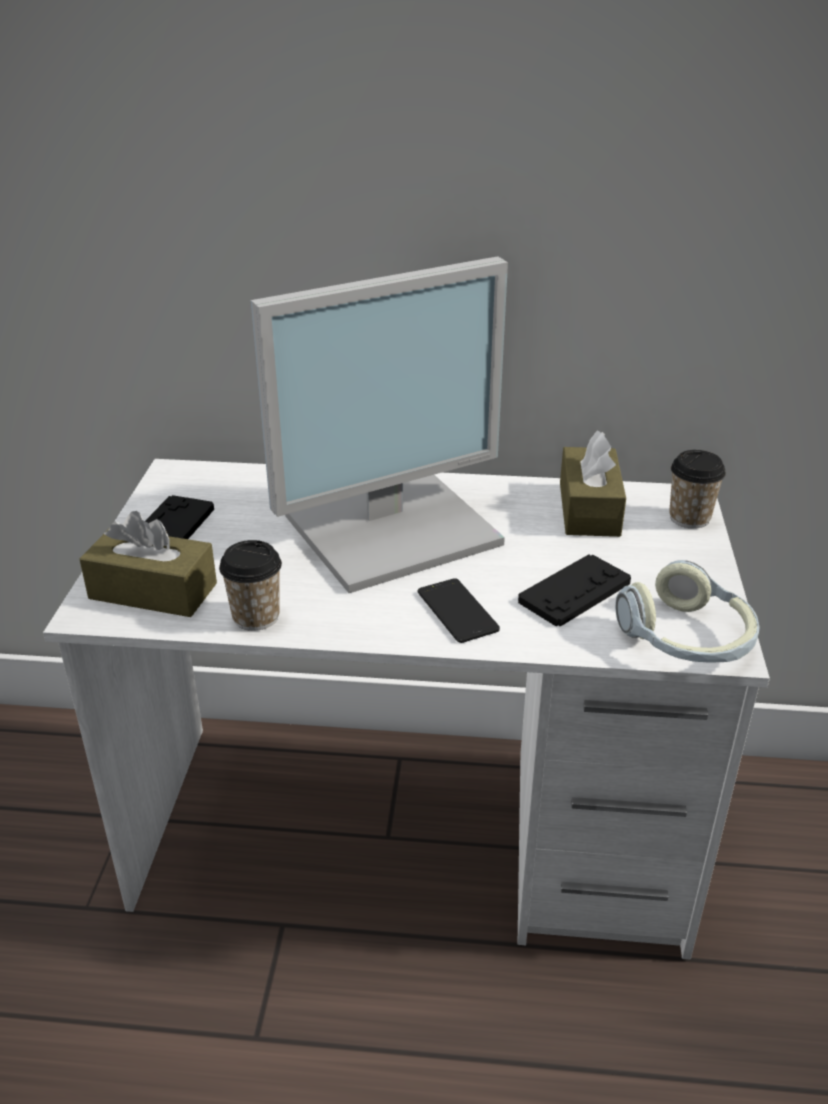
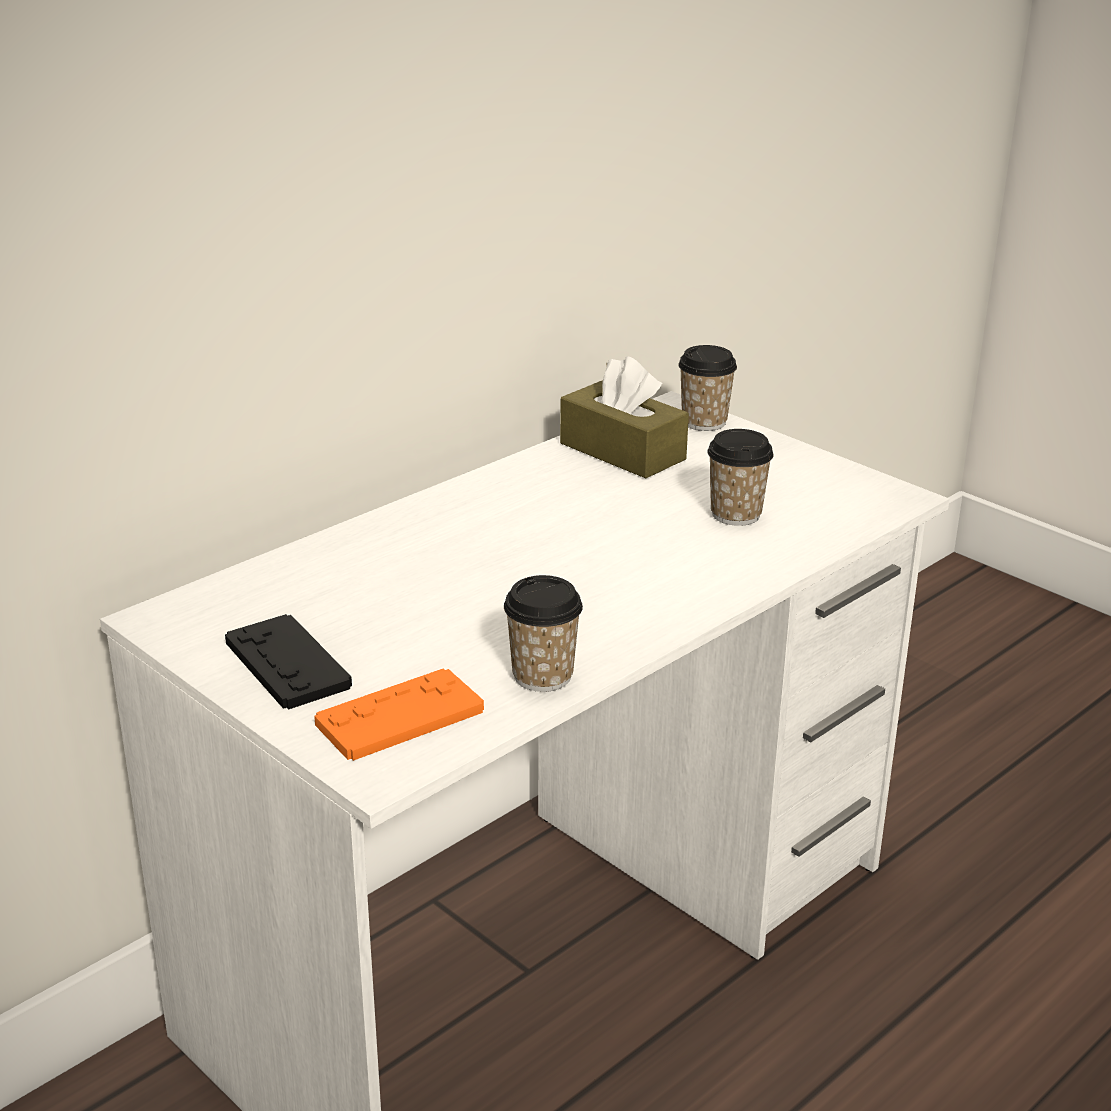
camera: 50 degrees left, 5 degrees down
brown tissue box [79,511,217,617] -> orange game controller [314,668,484,761]
monitor [251,256,508,593] -> none
phone [418,578,500,643] -> none
black game controller [518,554,631,626] -> cup [707,429,774,526]
headphones [615,560,759,663] -> none

